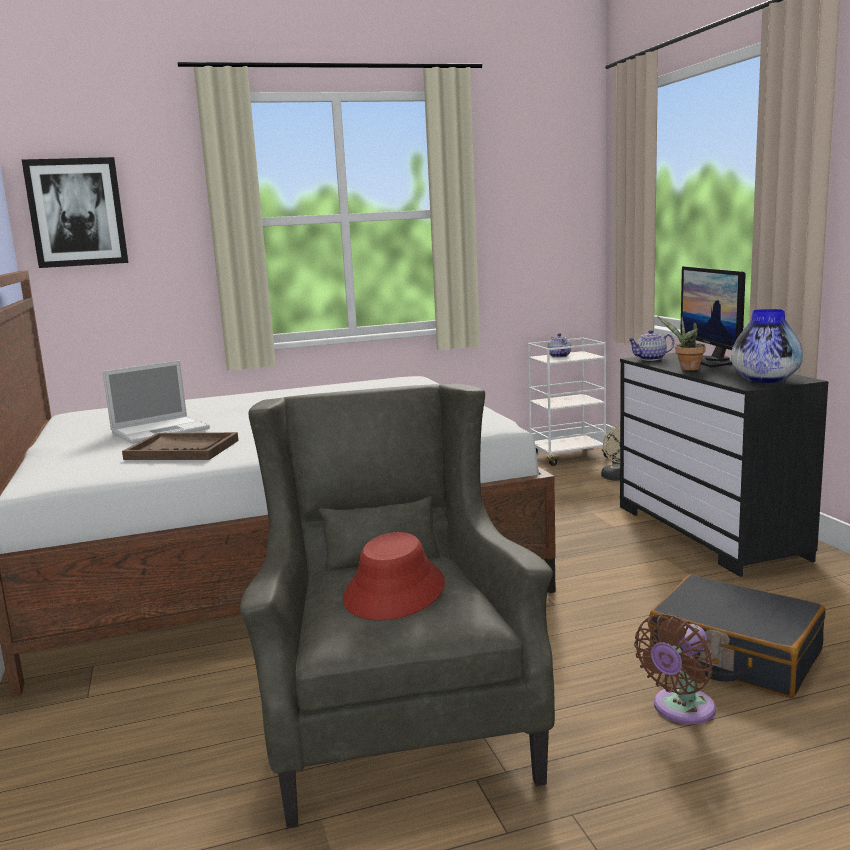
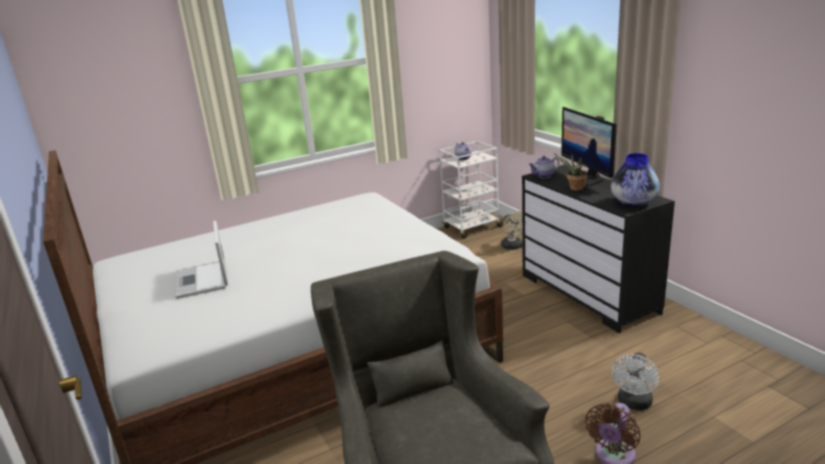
camera: 10 degrees left, 10 degrees up
picture [22,157,129,268] -> none
laptop [103,360,210,444] -> laptop turned 120 degrees clockwise [175,221,228,299]
brown tray [122,432,239,460] -> none
red hat [343,532,445,620] -> none
black suitcase [649,574,826,698] -> white fan [612,353,660,410]

